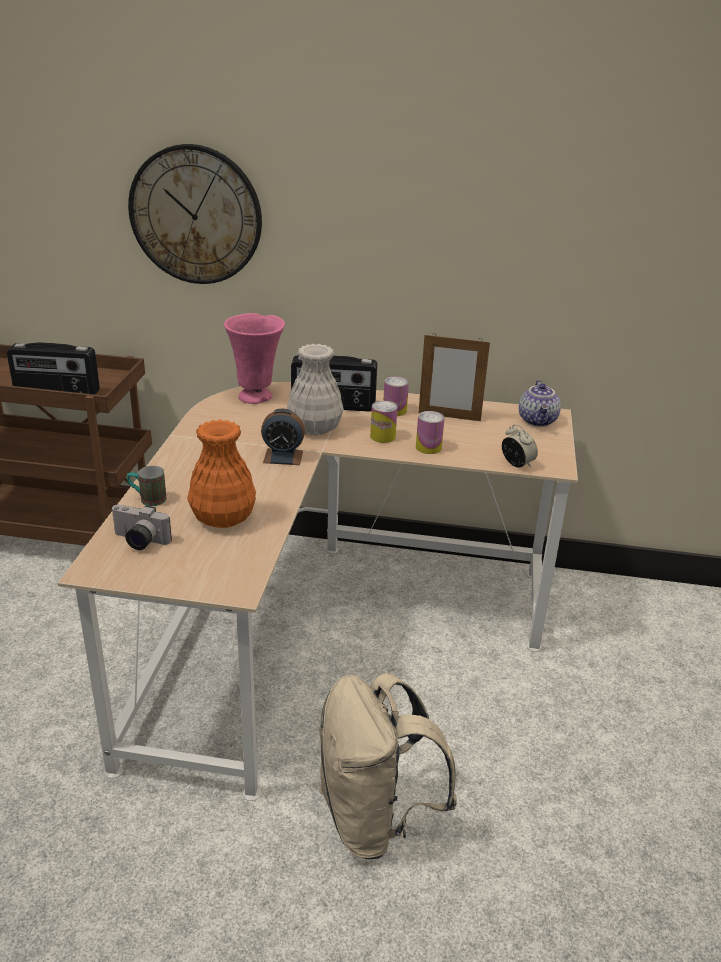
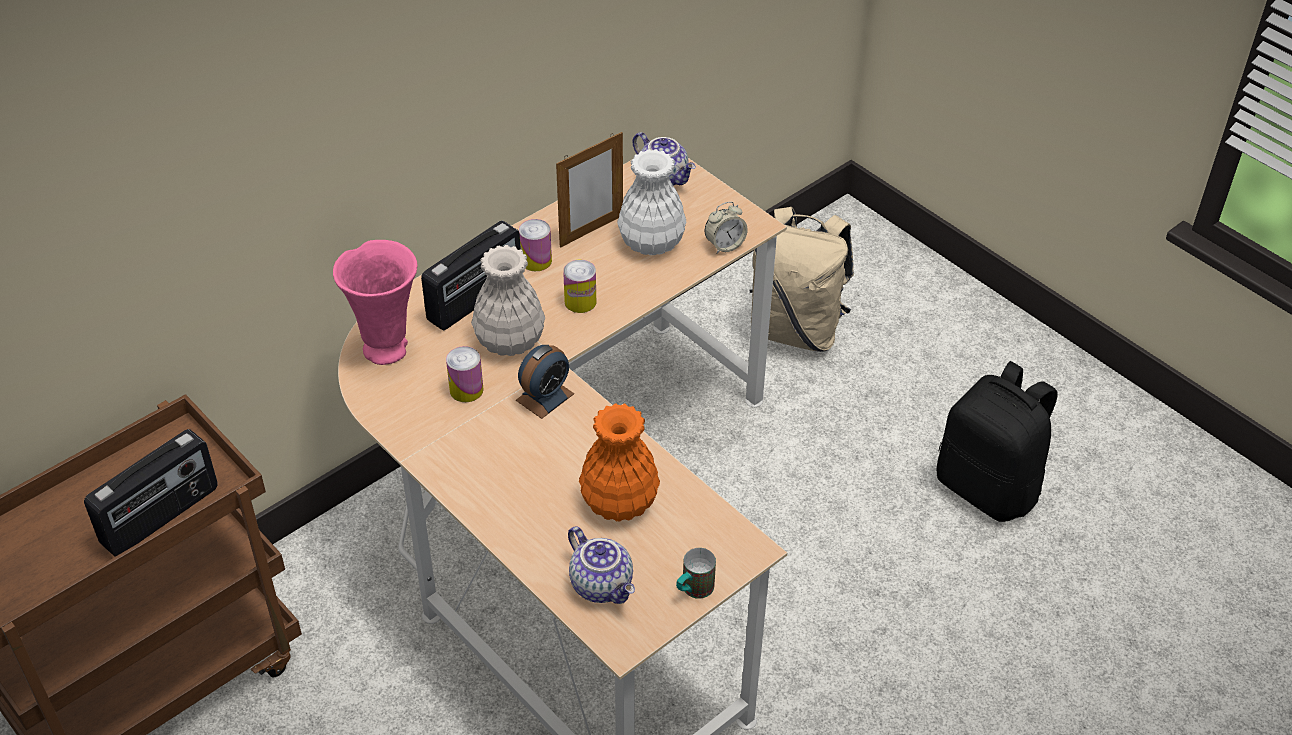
camera: 50 degrees left, 15 degrees up
camera [111,505,172,550] -> teapot [568,526,635,604]
mug [127,466,167,506] -> mug moved to [676,548,716,599]
wall clock [128,144,262,284] -> none
beige backpack [319,673,457,859] -> beige backpack moved to [749,207,854,352]
can [416,411,445,454] -> can moved to [446,346,484,402]
alarm clock [502,424,538,468] -> alarm clock turned 150 degrees clockwise [705,202,748,254]
none -> white vase [617,149,687,255]
none -> black backpack [937,361,1058,522]

